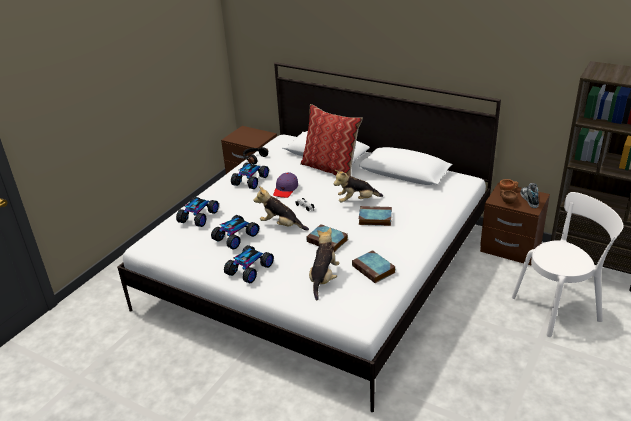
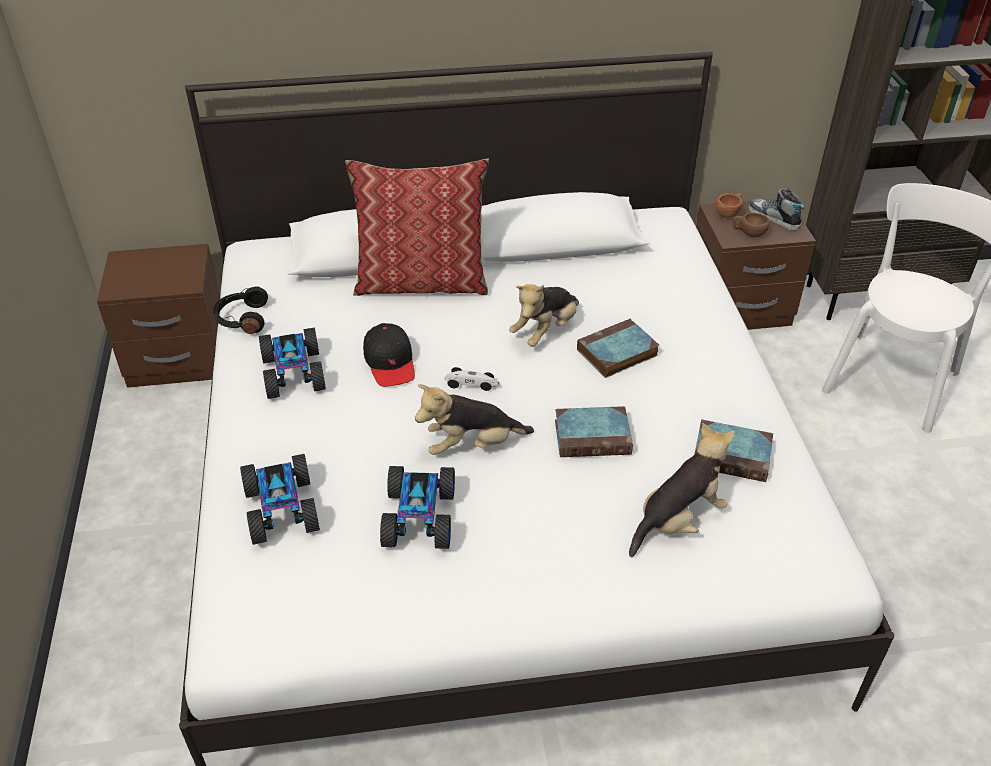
camera: 40 degrees left, 10 degrees up
toy car [224,245,274,283] -> none
purple cap [273,172,298,198] -> black cap [363,323,415,387]
plush toy [309,228,339,300] -> plush toy turned 75 degrees clockwise [629,423,735,557]

